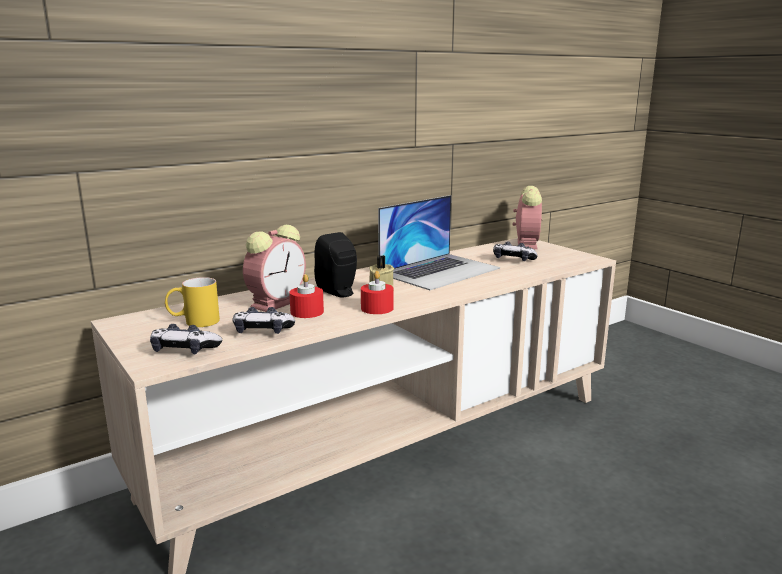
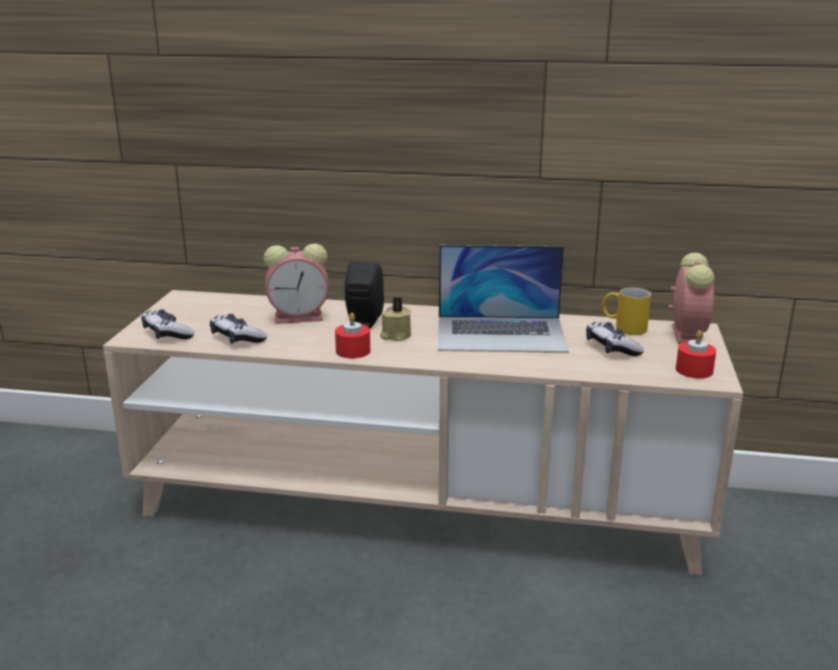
camera: 45 degrees right, 5 degrees up
yellow mug [165,277,220,327] -> yellow mug moved to [602,287,651,335]
red candle [289,274,324,318] -> red candle moved to [676,330,716,379]
alarm clock [513,186,542,249] -> alarm clock turned 45 degrees counterclockwise [668,253,715,344]

